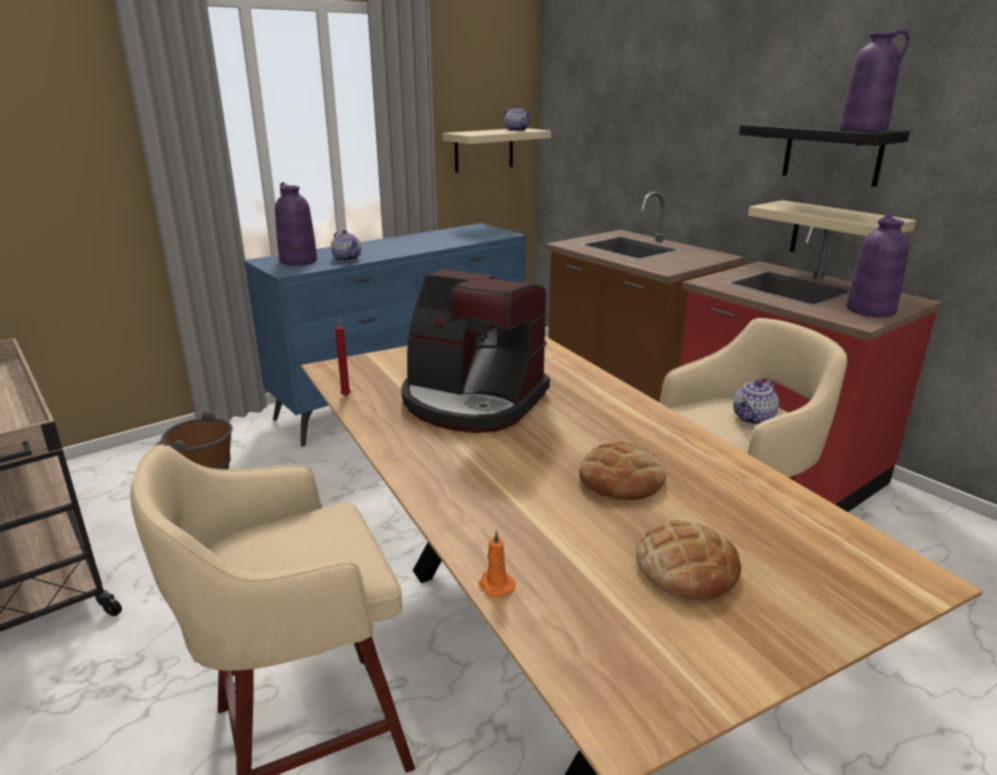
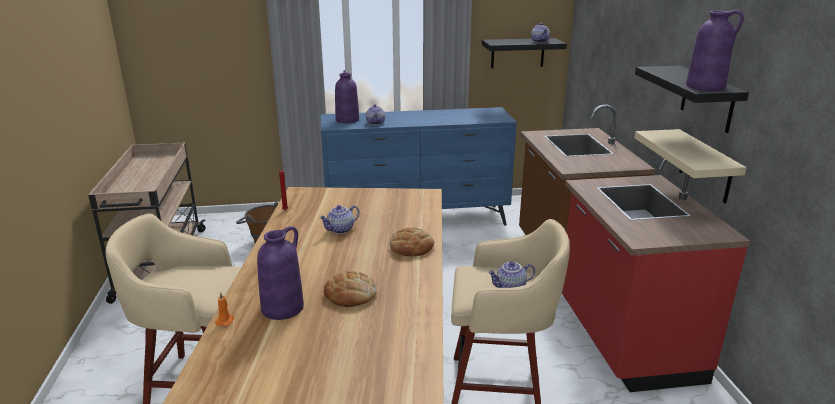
camera: 30 degrees right, 0 degrees up
coffee machine [401,269,550,433] -> teapot [319,205,360,234]
beige shelf [442,128,551,173] -> black shelf [482,38,567,68]
bread [636,520,741,600] -> bread moved to [390,228,434,256]
purple vase [846,213,909,317] -> purple vase moved to [257,226,304,320]

